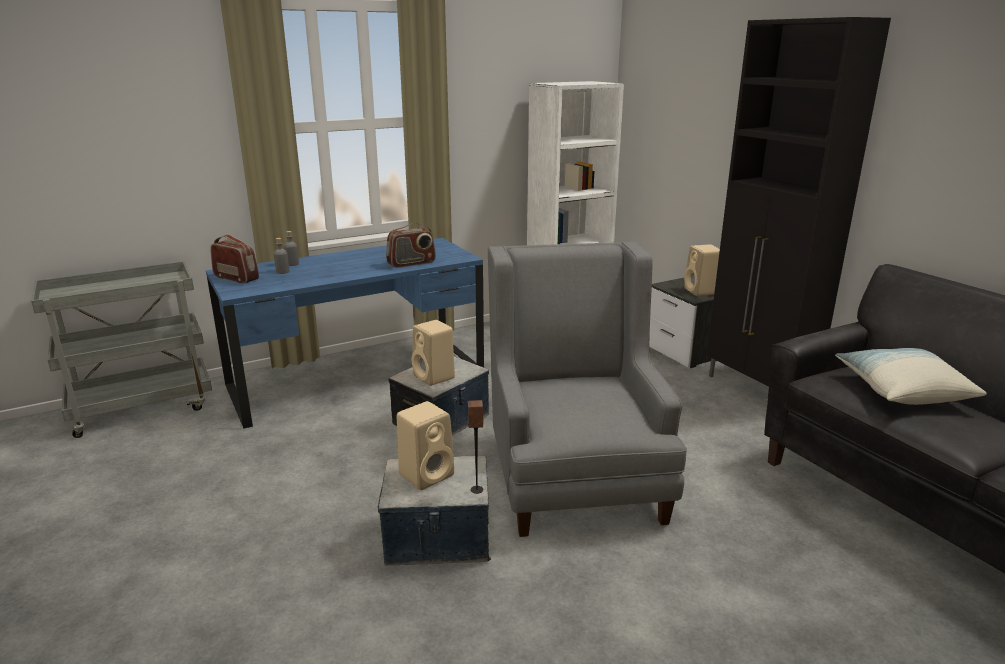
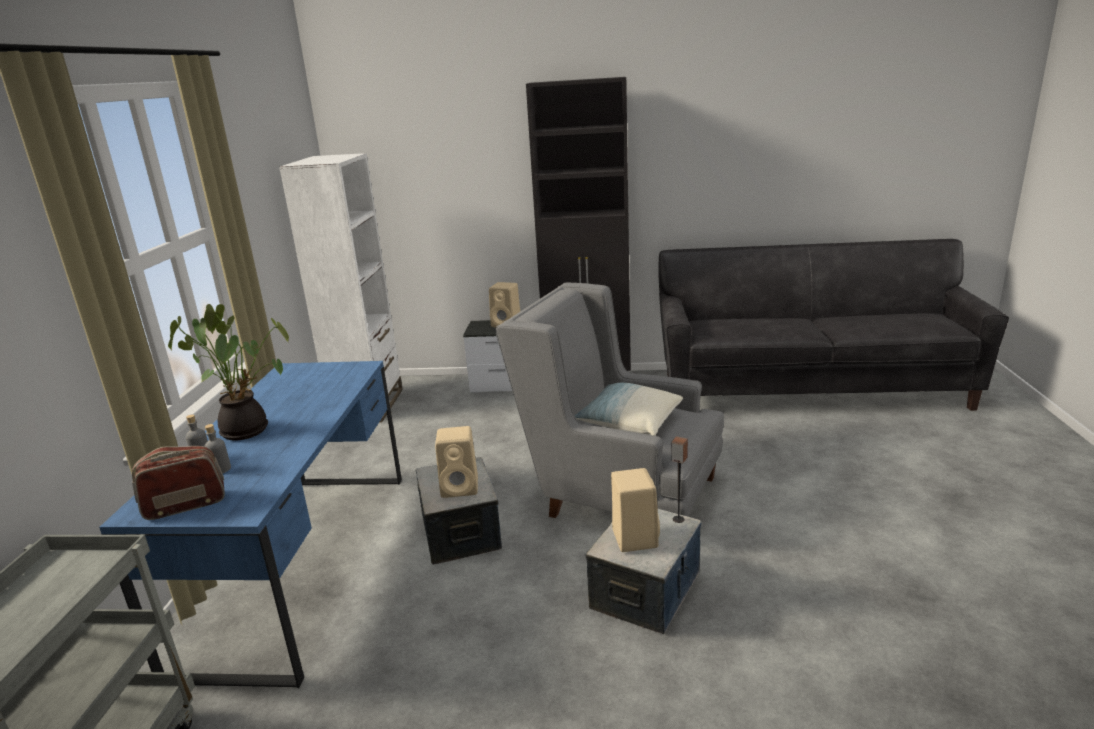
camera: 55 degrees left, 0 degrees up
radio [386,223,436,268] -> none
pillow [835,348,987,405] -> pillow moved to [574,383,683,436]
none -> potted plant [168,304,289,441]

